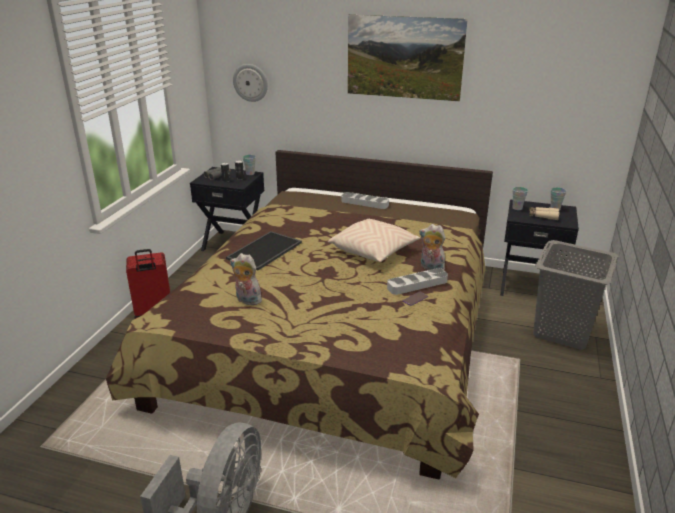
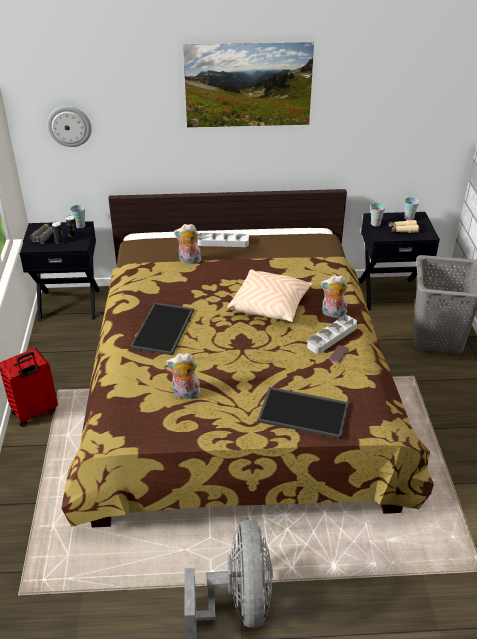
camera: 20 degrees left, 10 degrees up
none -> plush toy [174,224,201,264]
none -> tray [257,387,349,439]

